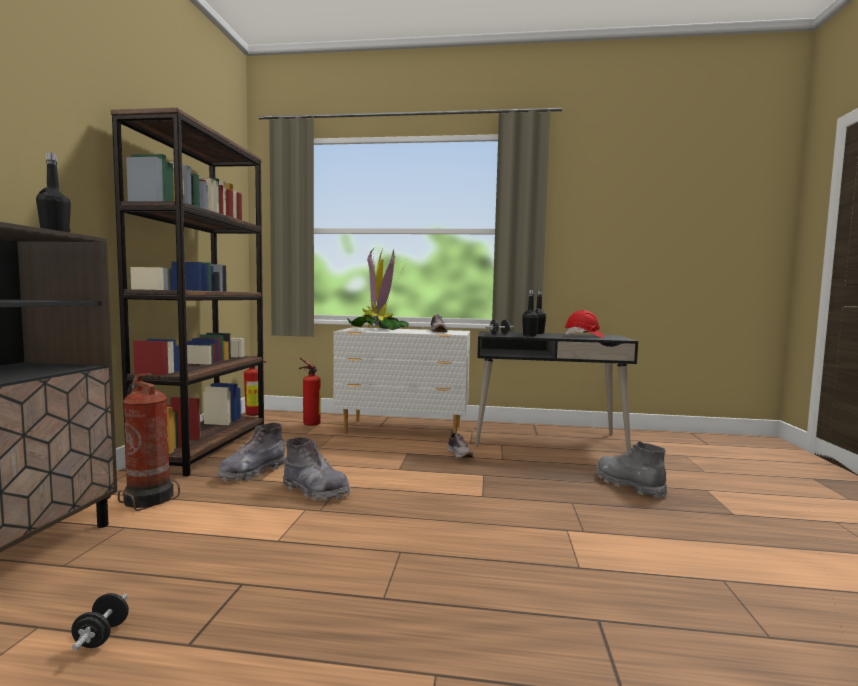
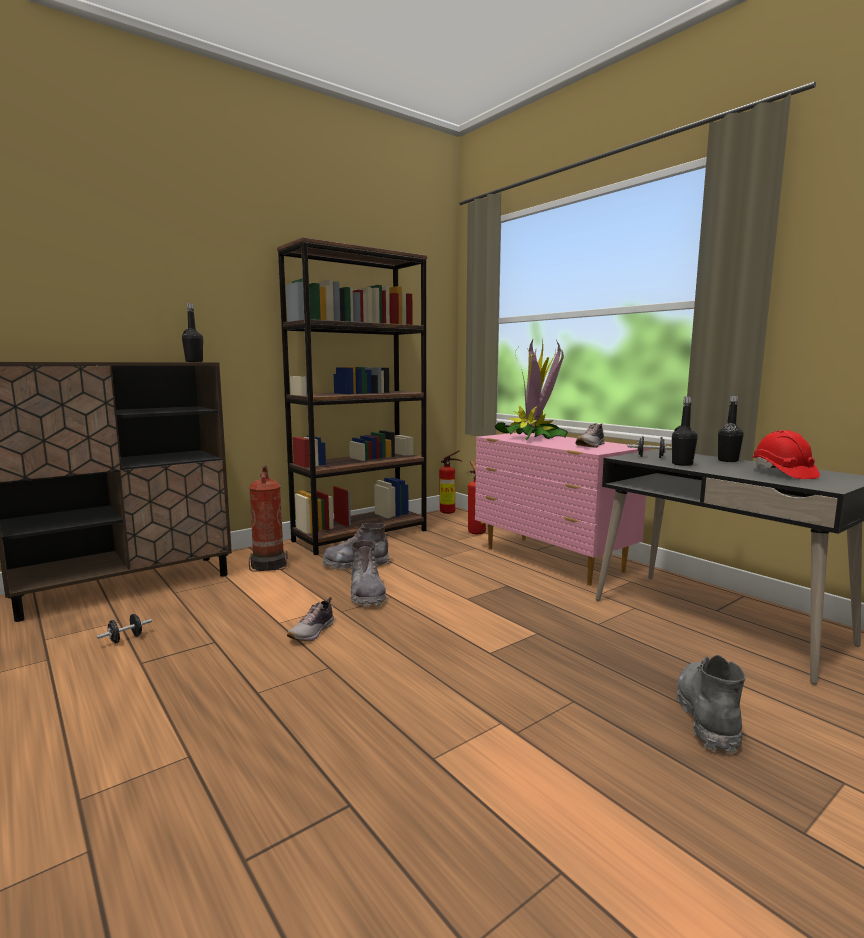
camera: 45 degrees right, 5 degrees up
white dresser [333,327,470,434] -> pink dresser [475,432,649,586]
shoe [448,431,473,458] -> shoe moved to [287,597,334,642]

